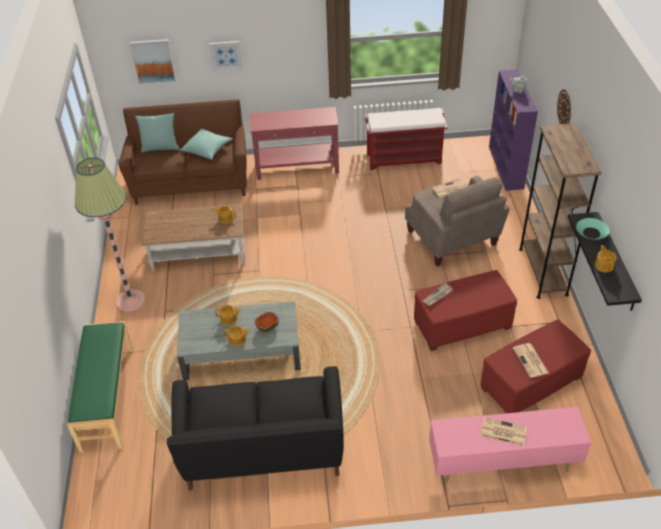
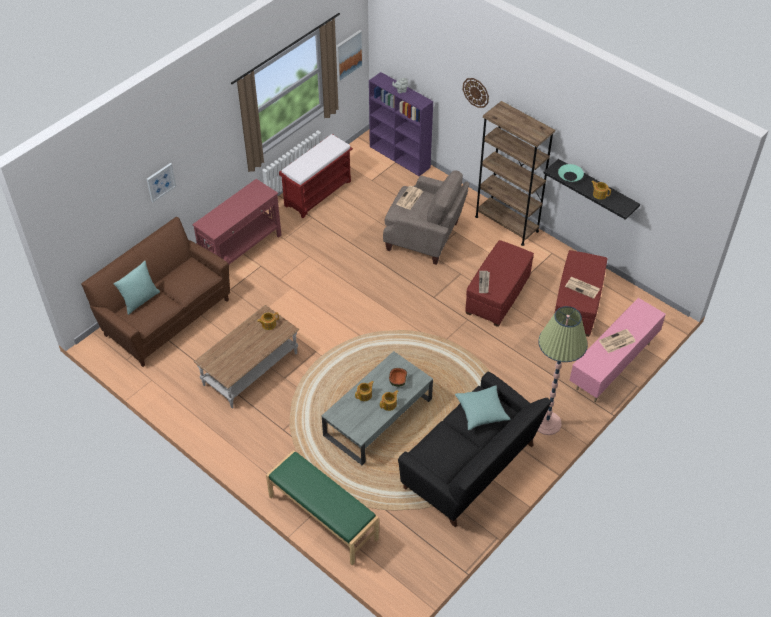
camera: 45 degrees left, 5 degrees up
floor lamp [75,158,145,312] -> floor lamp moved to [538,306,588,435]
picture [129,39,176,85] -> picture moved to [336,30,363,82]
turquoise pillow [180,128,232,160] -> turquoise pillow moved to [455,386,511,430]

